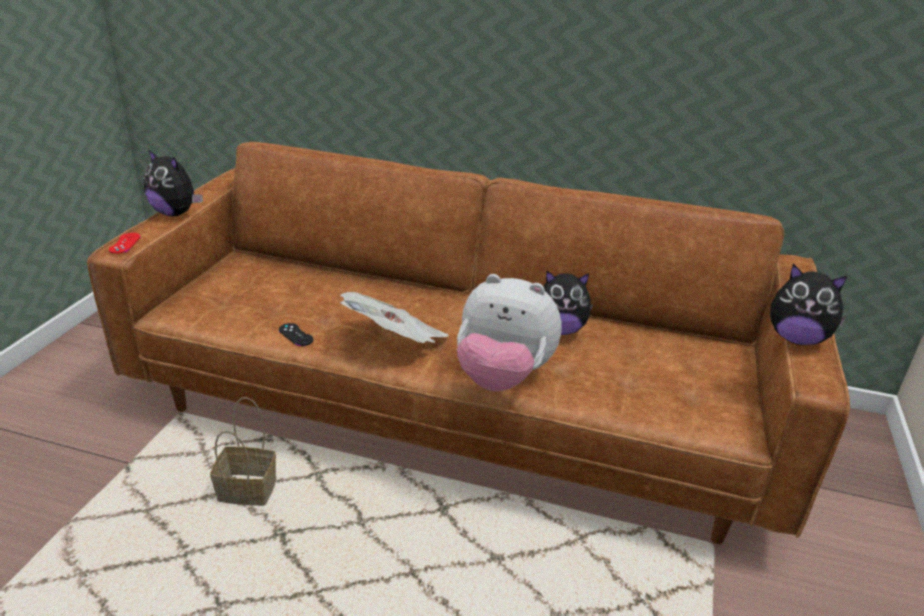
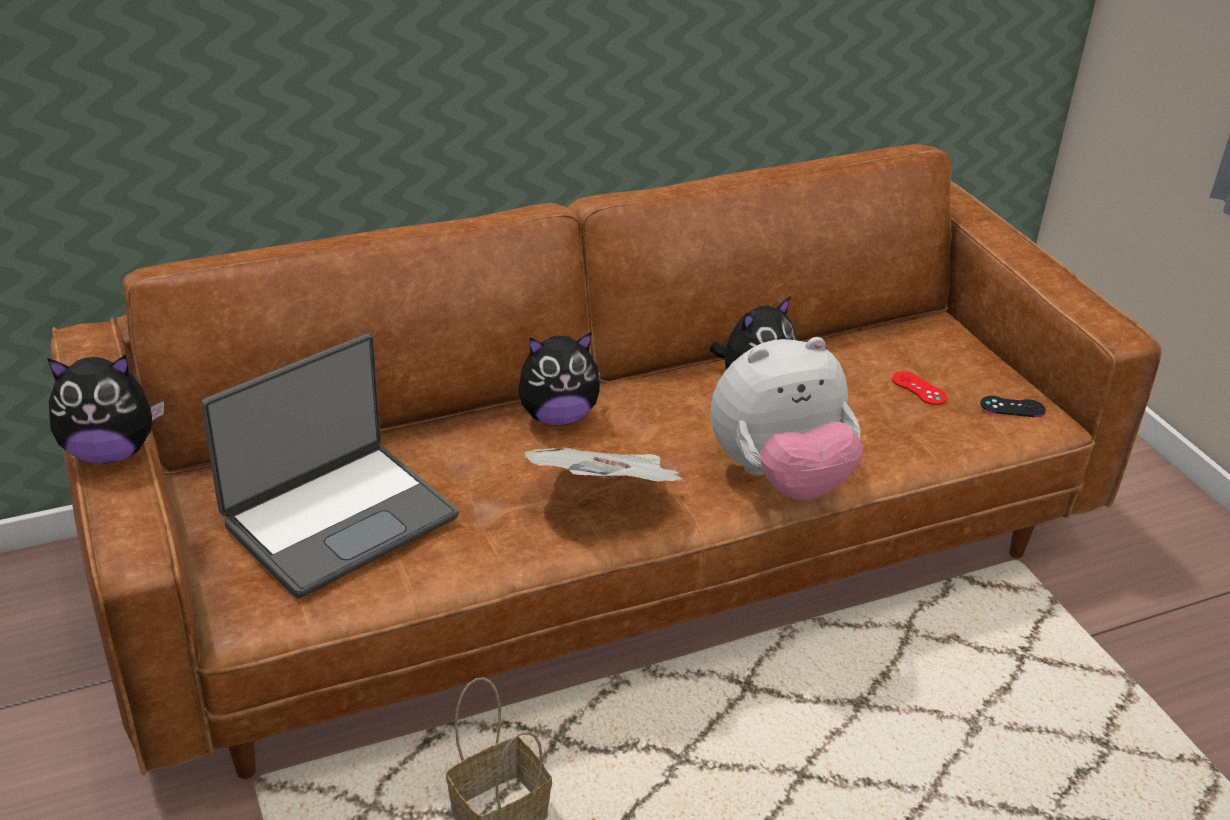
camera: 40 degrees left, 5 degrees up
red game controller [109,233,141,254] -> red game controller moved to [892,371,947,405]
black game controller [279,323,313,346] -> black game controller moved to [980,396,1046,417]
plush toy [770,264,847,345] -> plush toy moved to [518,332,601,425]
none -> laptop [201,334,459,599]

